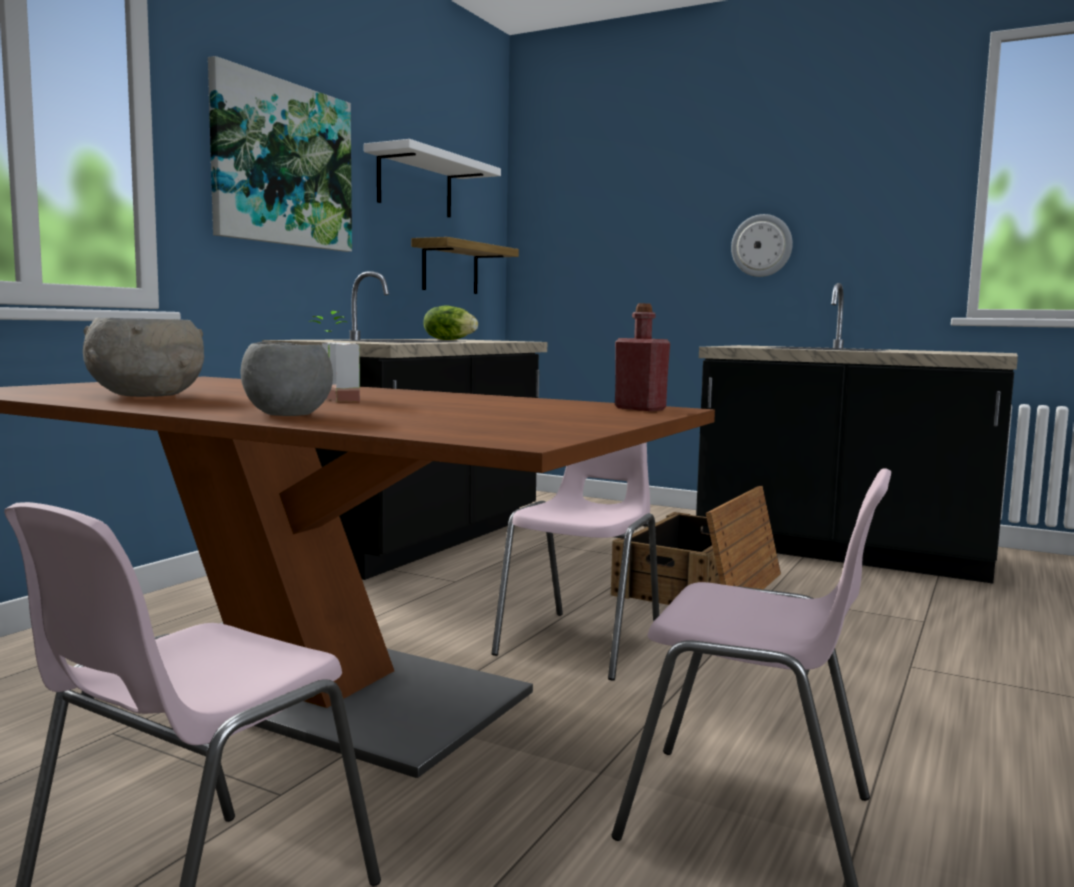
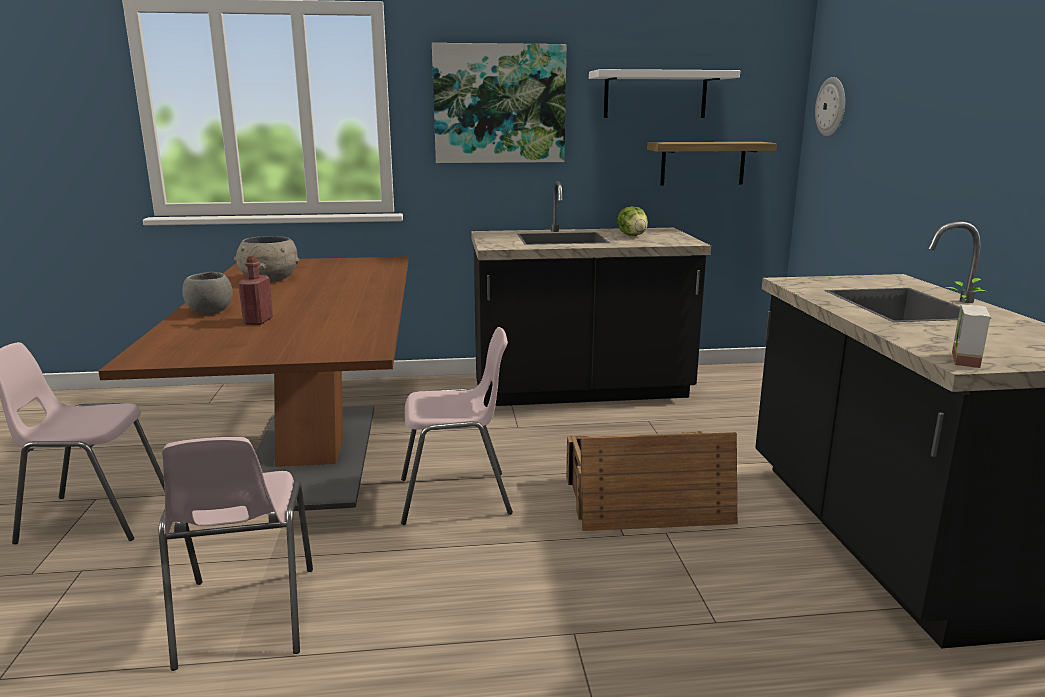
camera: 55 degrees right, 10 degrees up
potted plant [308,311,360,402] -> potted plant moved to [946,278,990,368]
red bottle [615,303,670,411] -> red bottle moved to [238,256,273,325]
wall clock [731,214,793,277] -> wall clock moved to [815,77,845,136]

